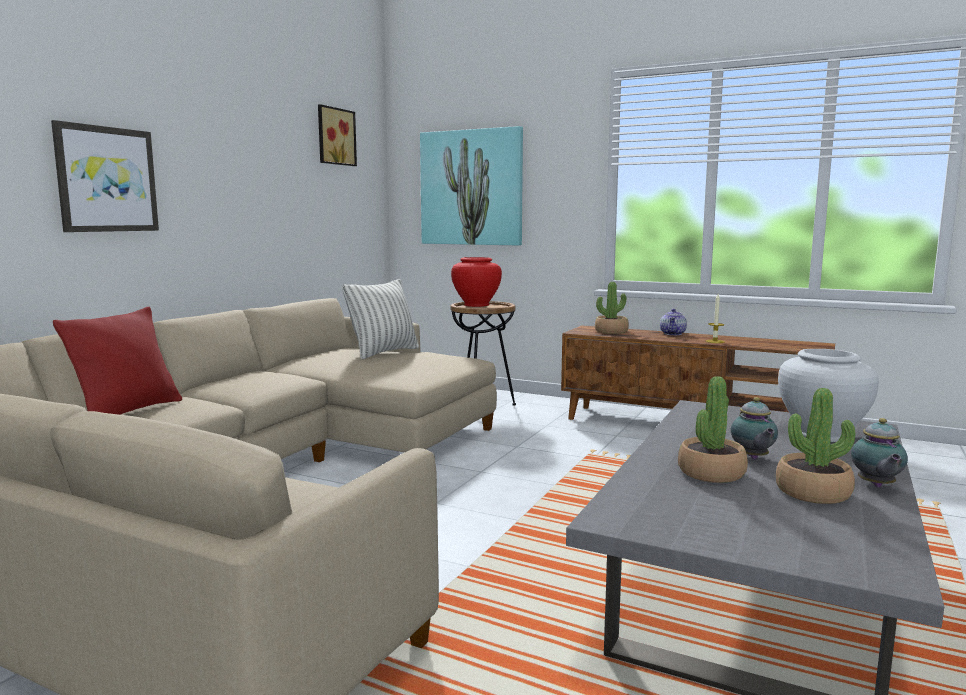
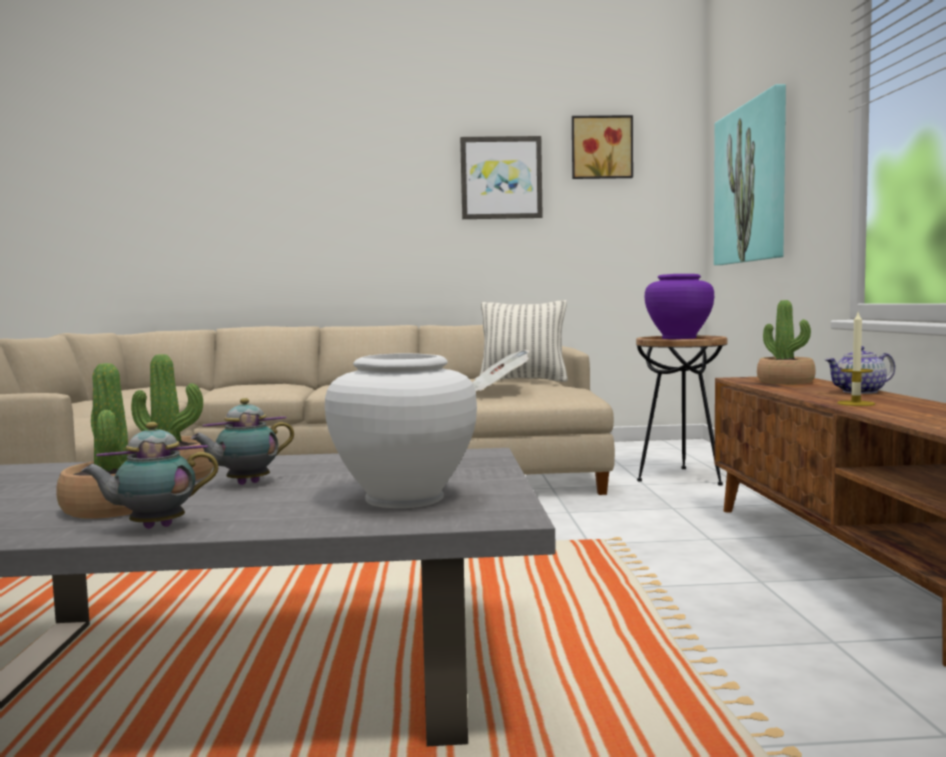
camera: 60 degrees right, 5 degrees down
picture [51,120,159,232] -> picture moved to [460,136,543,219]
red pillow [53,307,182,415] -> none
red vase [451,257,502,307] -> purple vase [645,274,714,339]
none -> newspaper [472,350,530,391]

